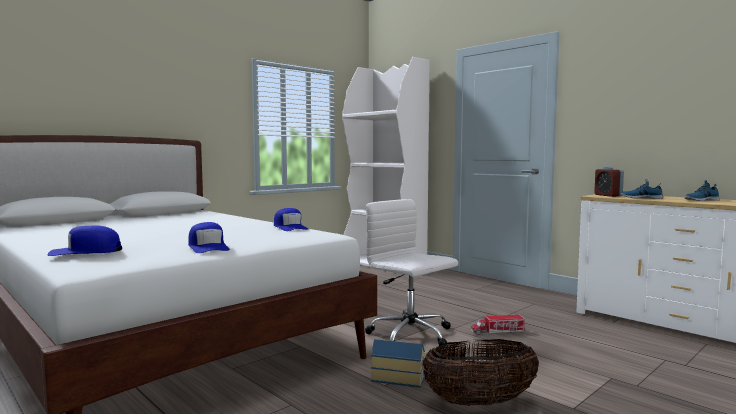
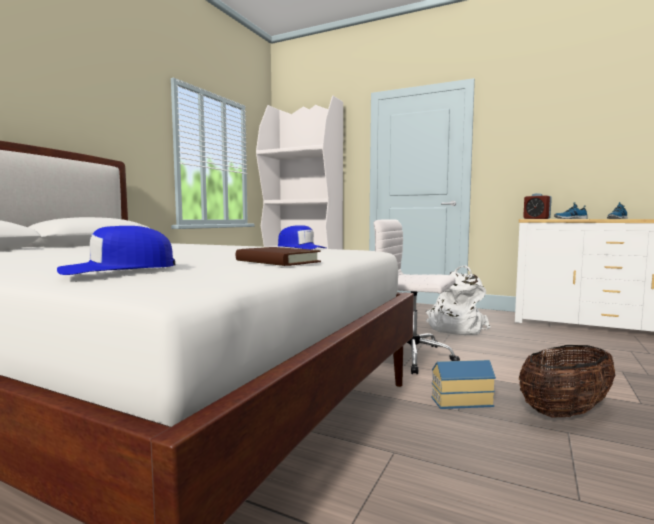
camera: 20 degrees left, 0 degrees up
blue cap [188,222,230,253] -> brown book [235,247,321,266]
toy truck [471,315,526,335] -> none
none -> white backpack [426,265,491,335]

